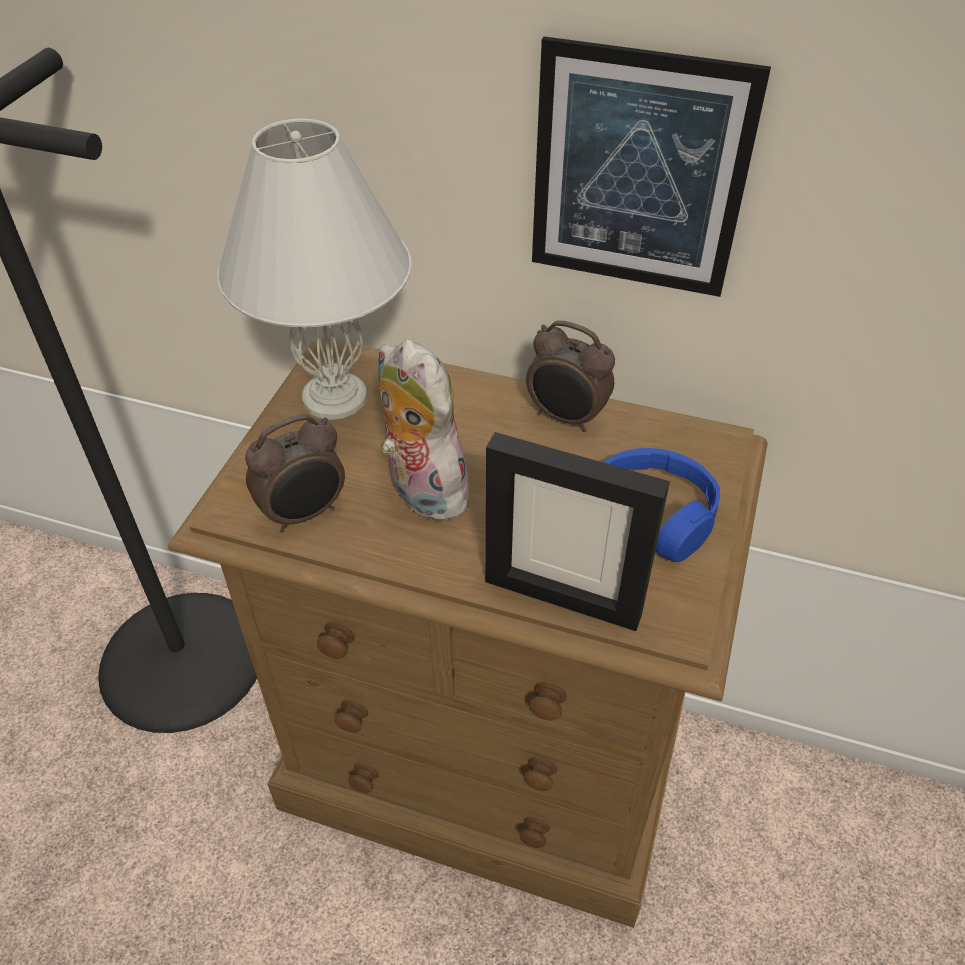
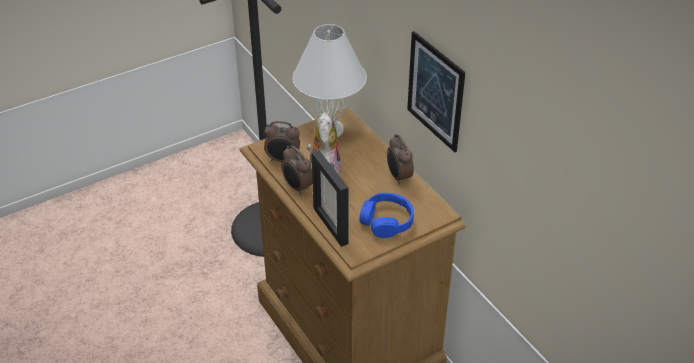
camera: 40 degrees right, 5 degrees down
none -> alarm clock [281,146,313,195]

